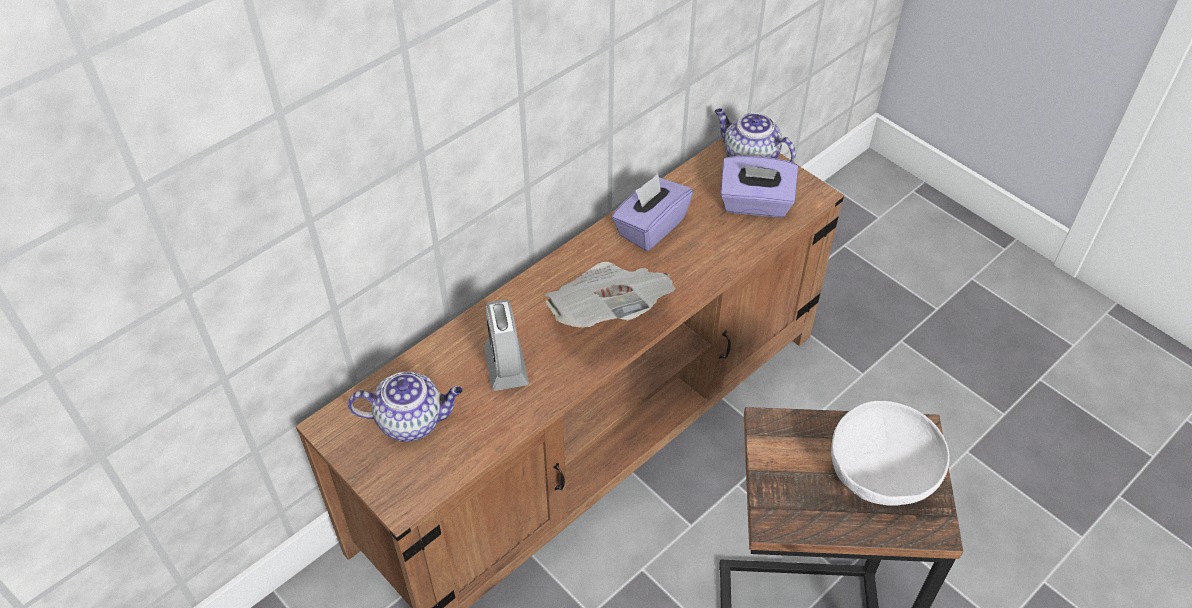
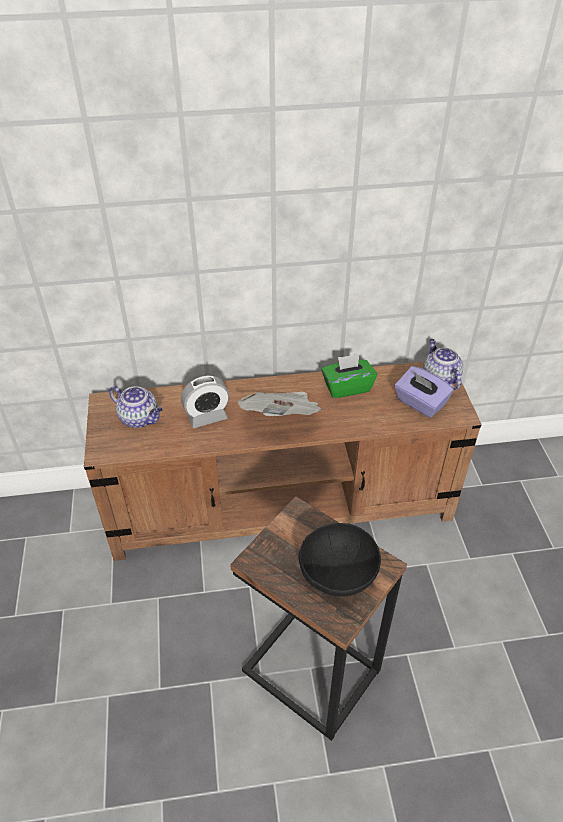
camera: 35 degrees right, 5 degrees down
alarm clock [484,299,529,391] -> alarm clock turned 135 degrees counterclockwise [181,376,229,428]
purple tissue box [611,174,693,251] -> green tissue box [321,354,377,398]
white bowl [831,401,950,505] -> black bowl [299,523,381,597]

